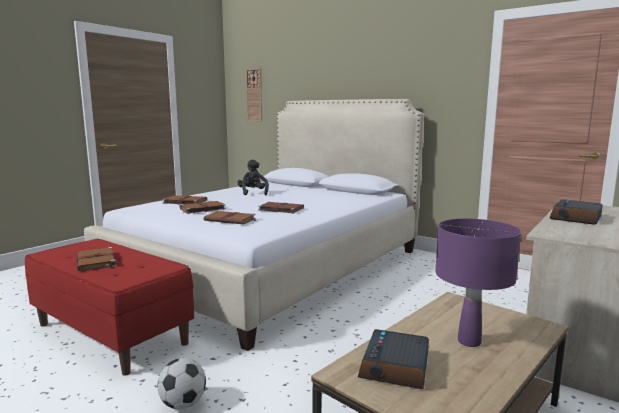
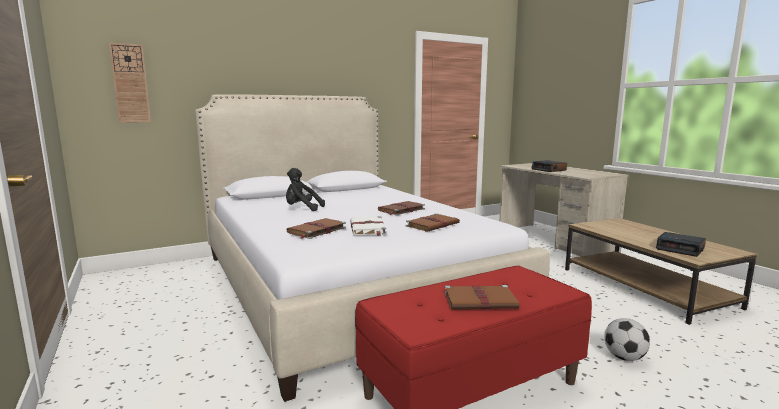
camera: 65 degrees left, 0 degrees up
brown book [180,201,226,214] -> white book [350,216,387,236]
purple table lamp [436,219,521,347] -> none

